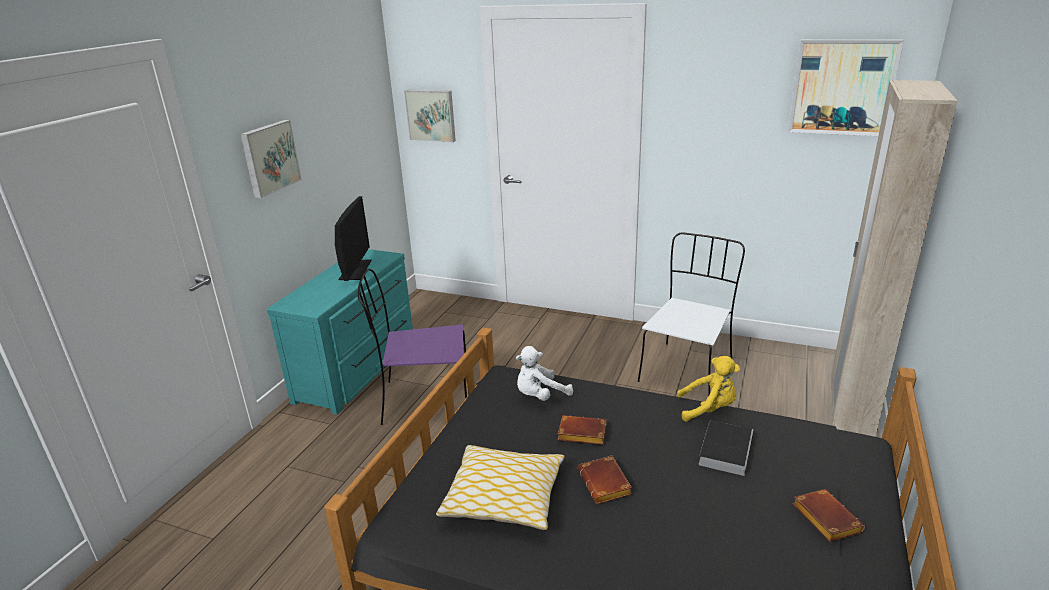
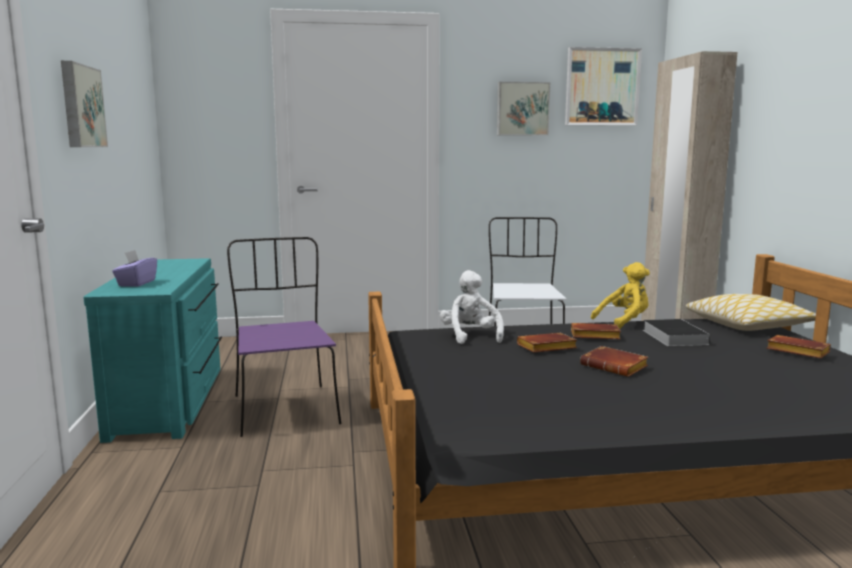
camera: 30 degrees left, 15 degrees down
monitor [335,196,372,281] -> none
purple chair [357,269,467,425] -> purple chair turned 105 degrees clockwise [227,237,341,437]
picture [404,89,456,142] -> picture moved to [497,82,550,136]
pillow [436,445,565,530] -> pillow moved to [686,294,816,331]
white plush toy [516,346,573,401] -> white plush toy turned 135 degrees clockwise [440,270,504,344]
none -> purple tissue box [112,250,157,287]
none -> brown book [571,323,621,339]

